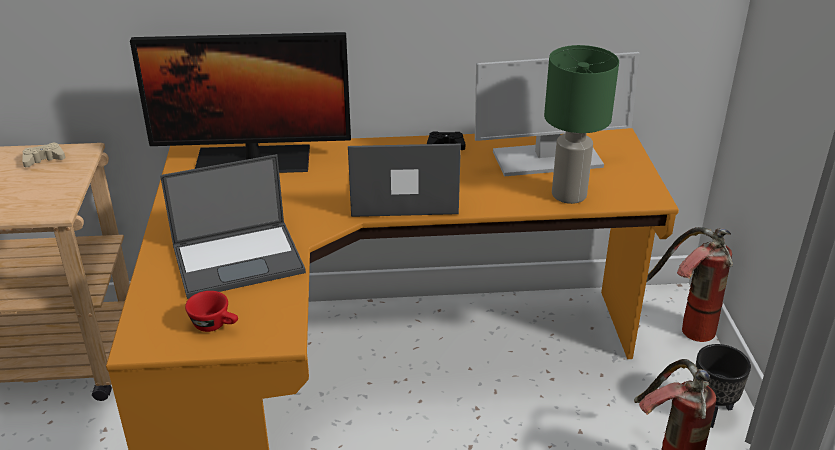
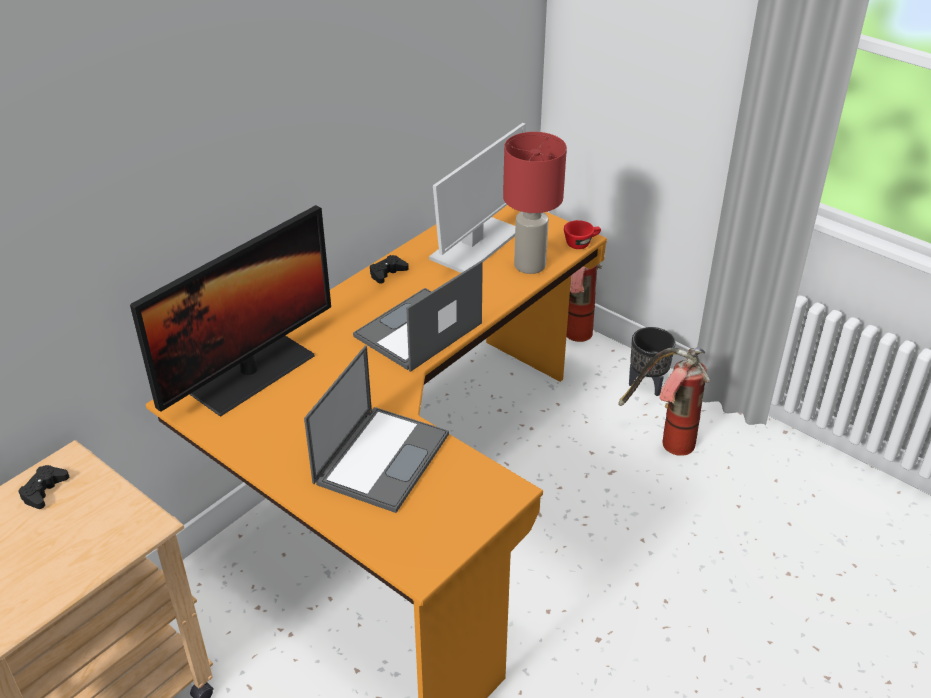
camera: 45 degrees left, 5 degrees up
beige game controller [22,142,65,167] -> black game controller [18,465,69,509]
red cup [185,291,238,332] -> red cup moved to [564,220,601,249]
green table lamp [544,45,619,204] -> red table lamp [503,132,567,274]

